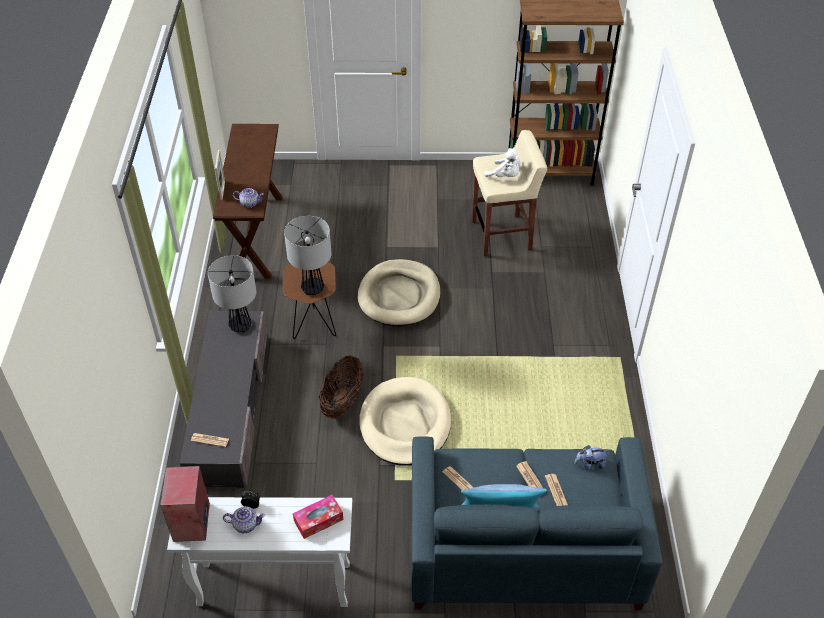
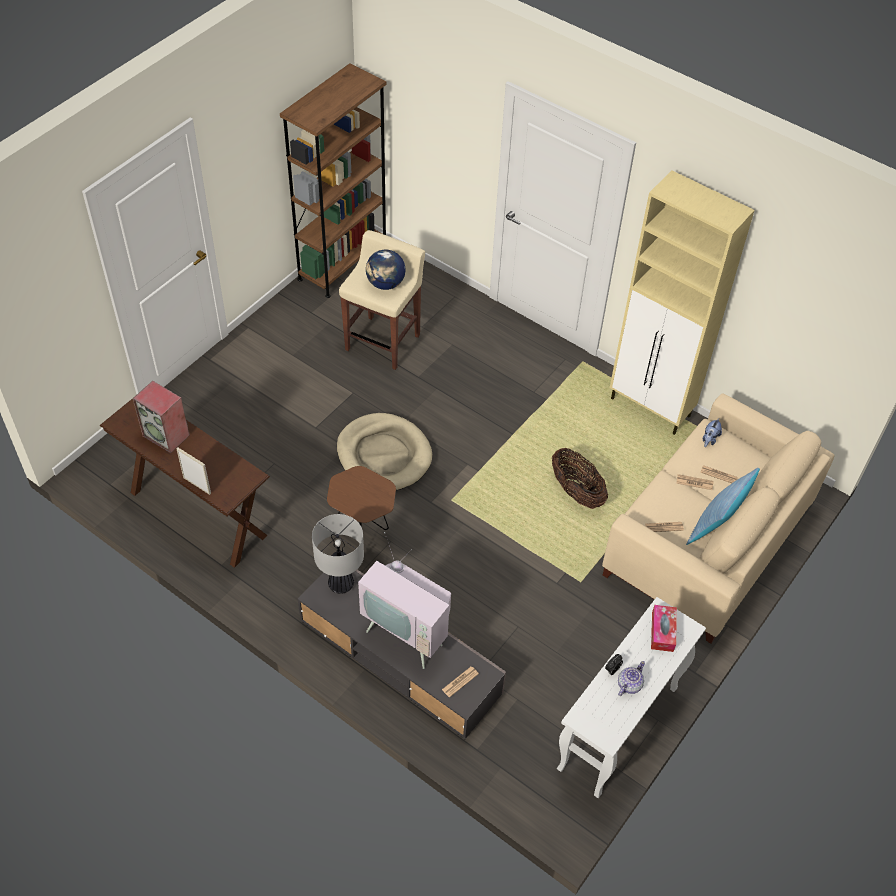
camera: 55 degrees left, 5 degrees up
speaker [160,466,210,542] -> speaker moved to [133,381,190,453]
teapot [233,188,264,208] -> none
table lamp [284,216,332,295] -> none
basket [319,355,363,419] -> basket moved to [552,448,608,509]
beige dog bed [359,377,451,465] -> none
blue sofa [411,437,662,611] -> beige sofa [602,393,834,644]
white plush toy [484,148,520,177] -> globe [366,250,406,290]
none -> television [358,532,451,669]
none -> beige cabinet [610,170,755,435]

